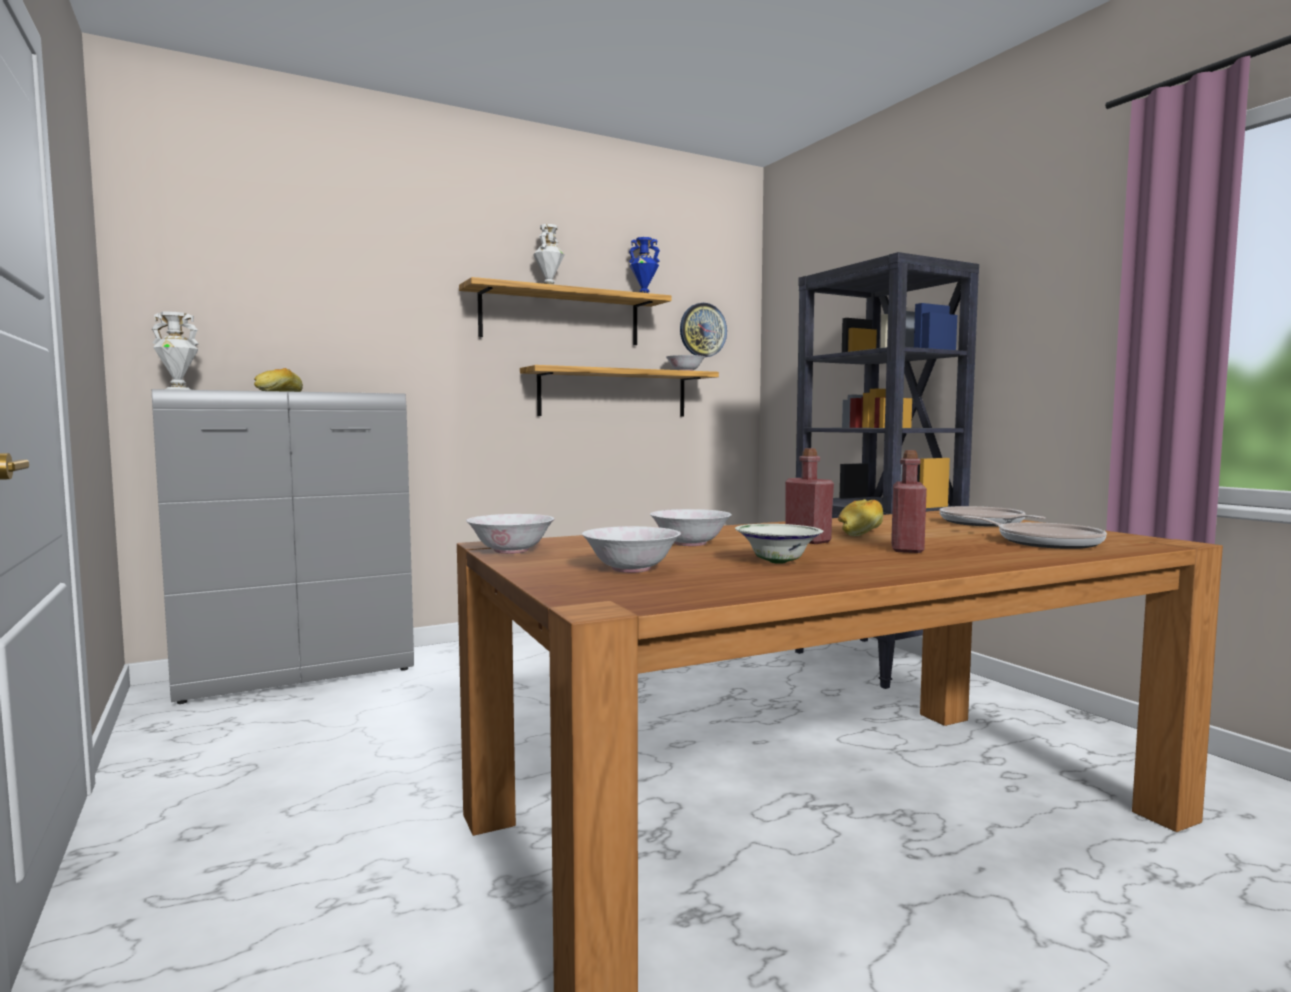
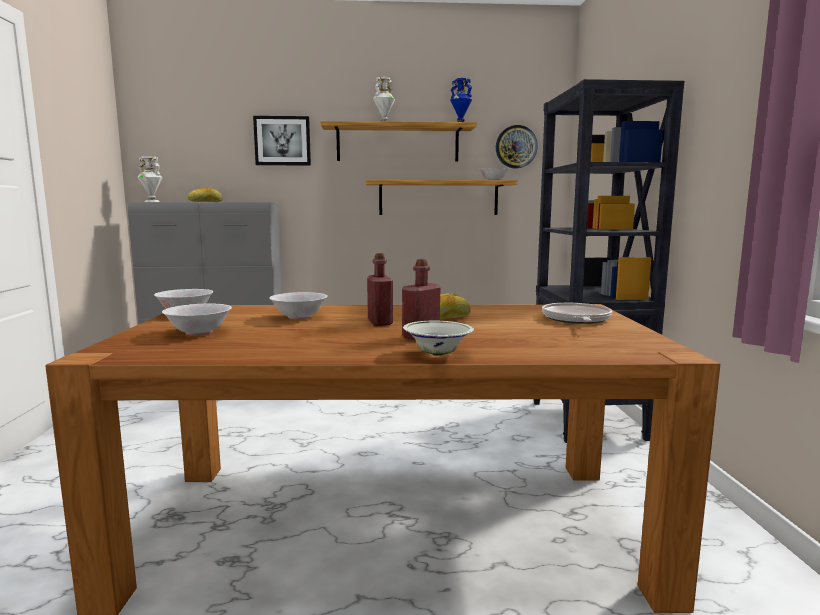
camera: 25 degrees right, 5 degrees up
white bowl [735,524,824,564] -> white bowl moved to [403,321,474,356]
frying pan [962,516,1107,549] -> none
none -> picture [253,116,311,165]

